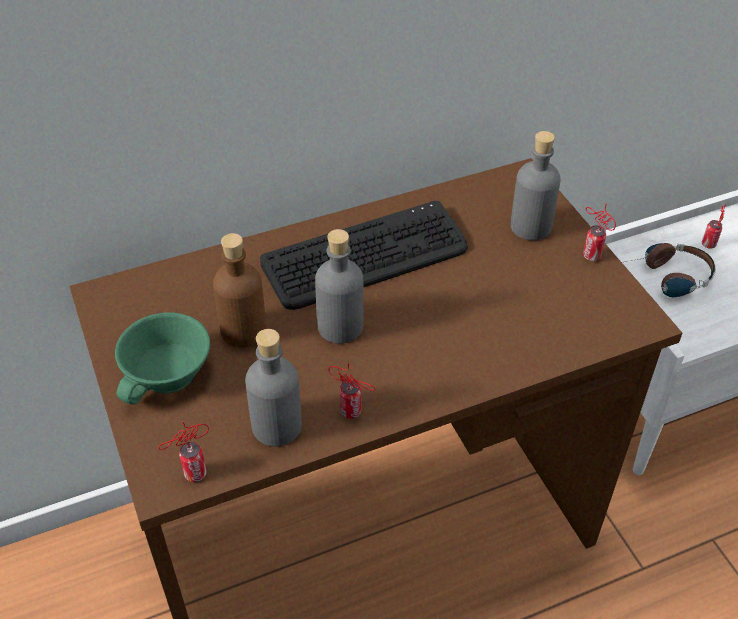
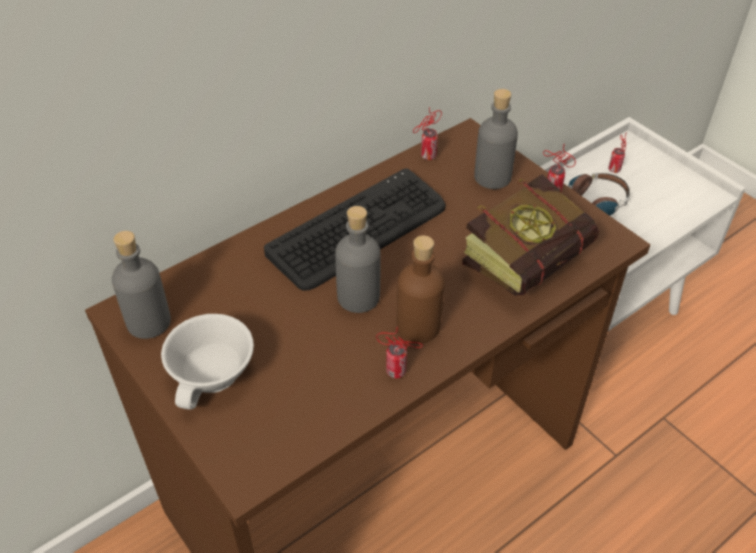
camera: 15 degrees left, 0 degrees up
green cup [115,312,210,405] -> white cup [161,314,254,410]
can [158,421,209,482] -> can moved to [413,107,442,160]
brown bottle [213,233,266,347] -> brown bottle moved to [396,236,445,343]
grey bottle [245,329,302,446] -> grey bottle moved to [112,231,171,339]
none -> book [463,174,599,296]

